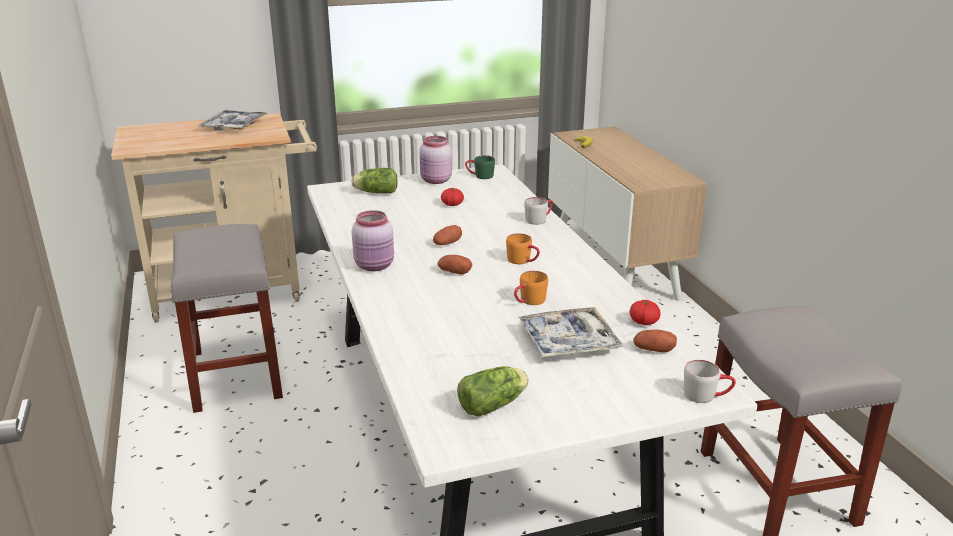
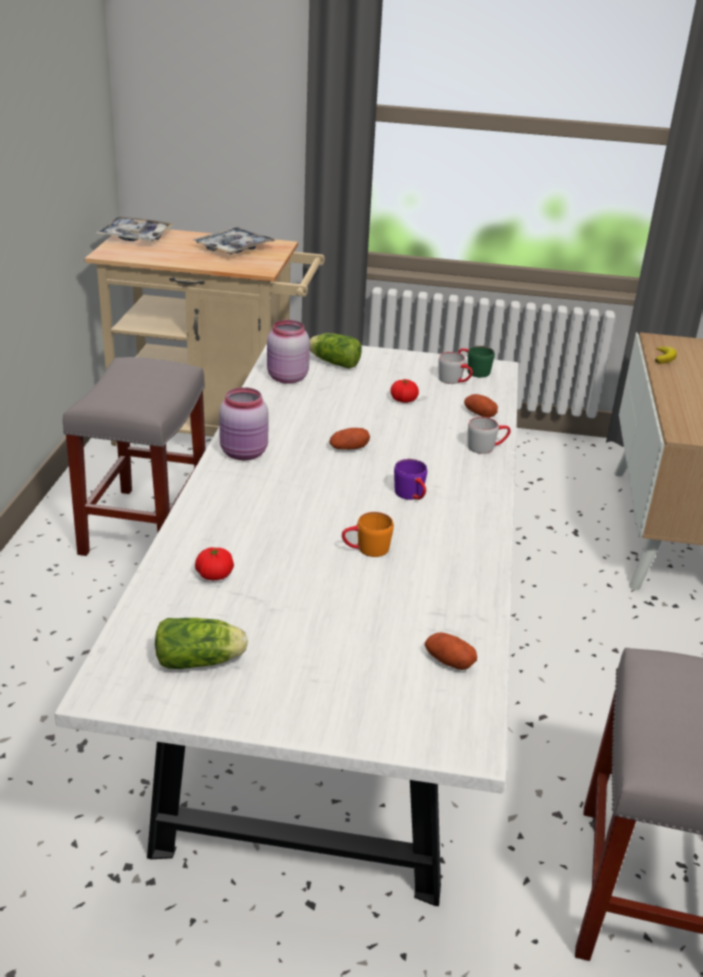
camera: 25 degrees right, 5 degrees up
pink jar [419,136,452,184] -> pink jar moved to [267,320,310,384]
potato [437,255,472,275] -> potato moved to [464,394,498,418]
orange mug [506,233,540,264] -> purple mug [394,459,427,500]
tray [518,307,623,357] -> tray moved to [96,217,174,241]
tomato [629,300,661,325] -> tomato moved to [195,547,234,580]
grey mug [684,359,736,403] -> grey mug moved to [439,352,473,384]

